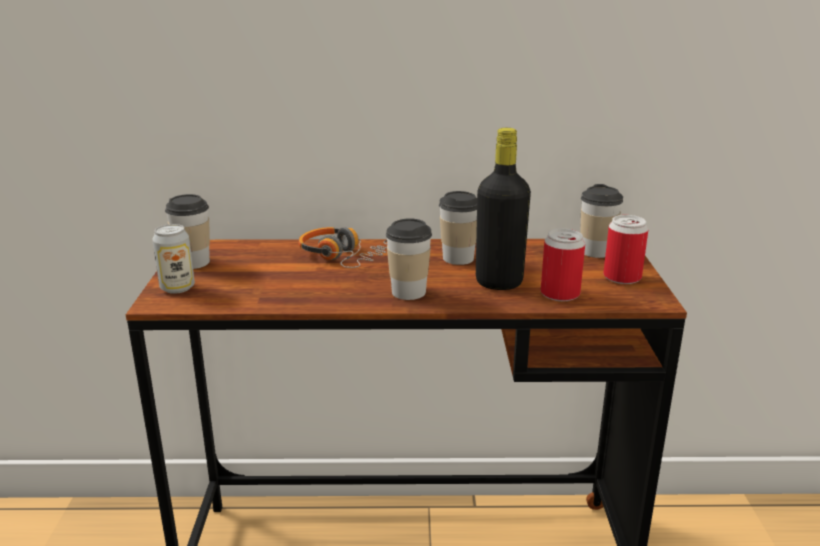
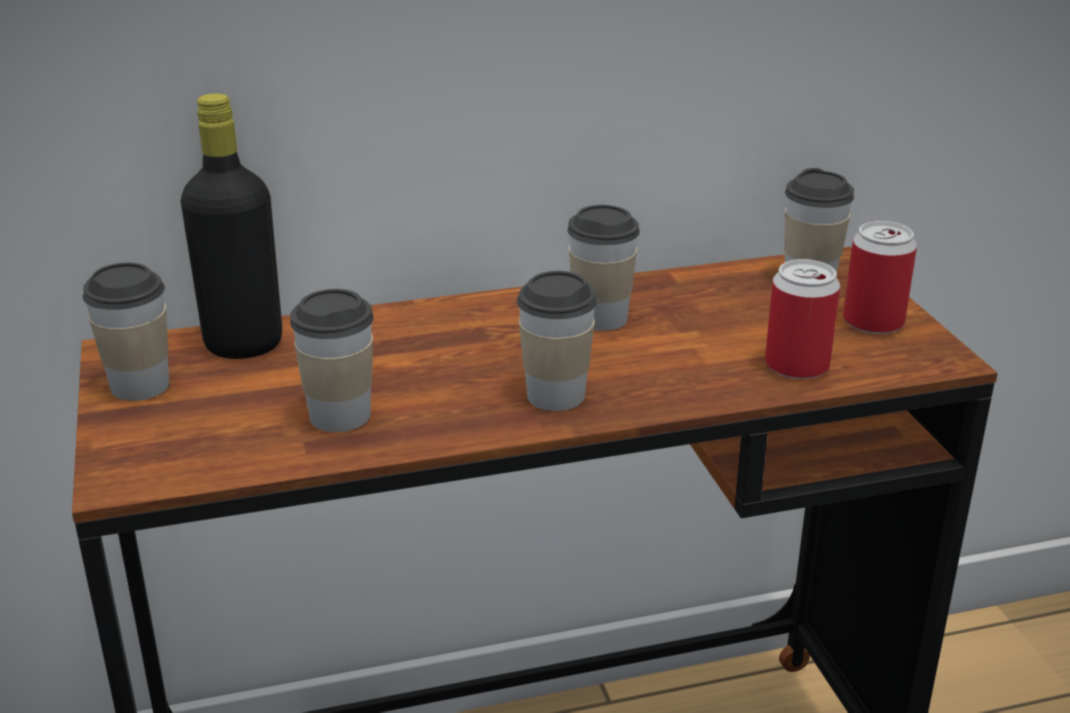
camera: 15 degrees left, 5 degrees up
can [152,224,195,294] -> none
headphones [299,227,388,268] -> none
black bottle [476,128,531,290] -> black bottle moved to [181,93,282,359]
none -> cup [290,289,374,432]

